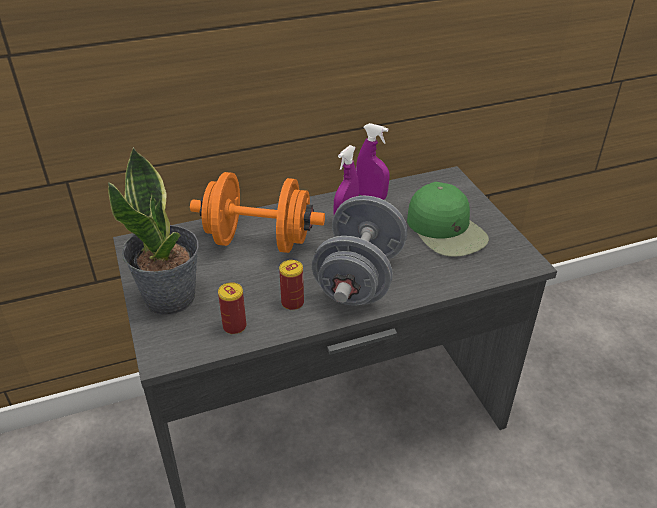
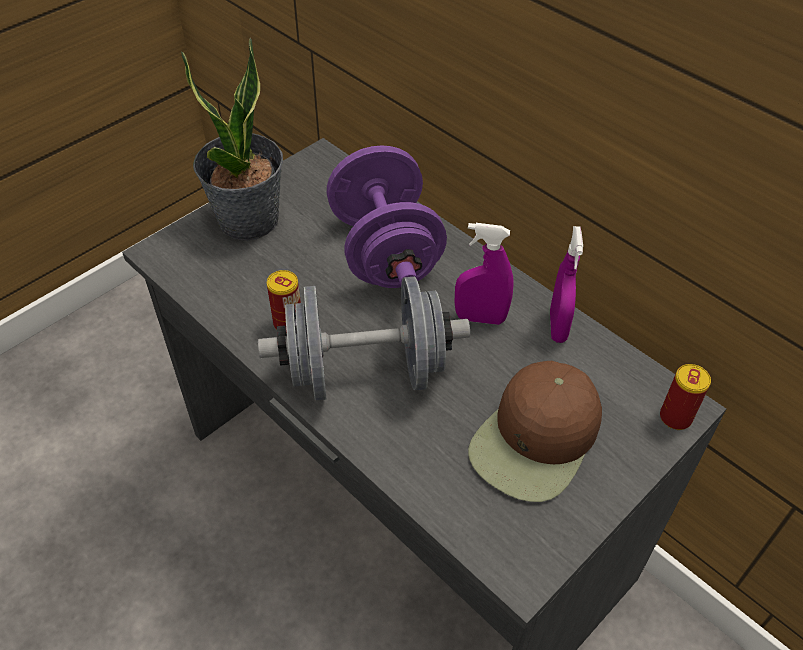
camera: 65 degrees right, 10 degrees up
orange dumbbell [190,172,325,253] -> purple dumbbell [327,145,447,288]
can [218,282,246,335] -> can moved to [660,364,711,430]
green cap [407,182,489,257] -> brown cap [468,361,602,502]

